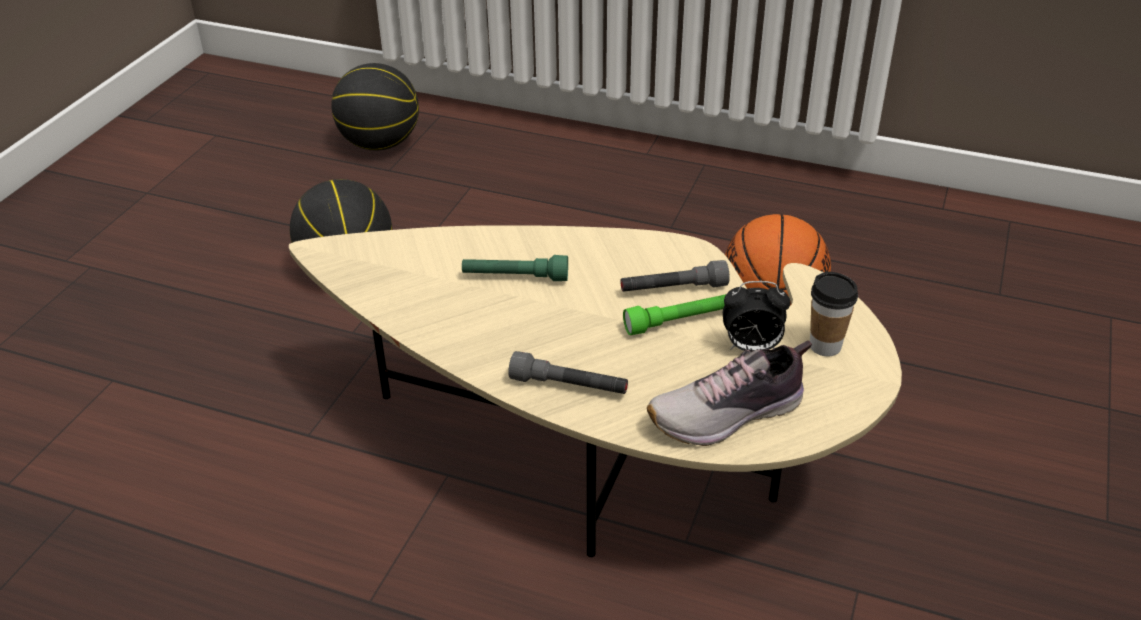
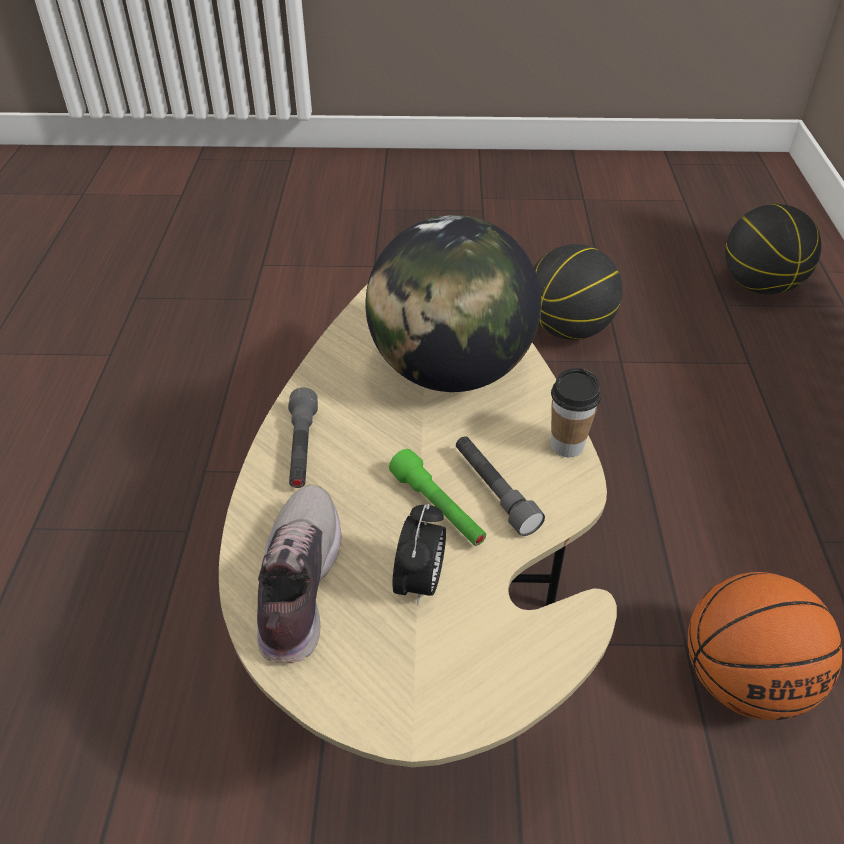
camera: 70 degrees right, 5 degrees up
green flashlight [462,255,568,281] -> globe [365,215,541,392]
shoe [647,341,812,446] -> shoe turned 45 degrees clockwise [257,485,341,663]
alarm clock [723,281,790,351] -> alarm clock turned 150 degrees counterclockwise [393,504,446,605]
cup [810,272,858,356] -> cup moved to [551,368,601,457]

